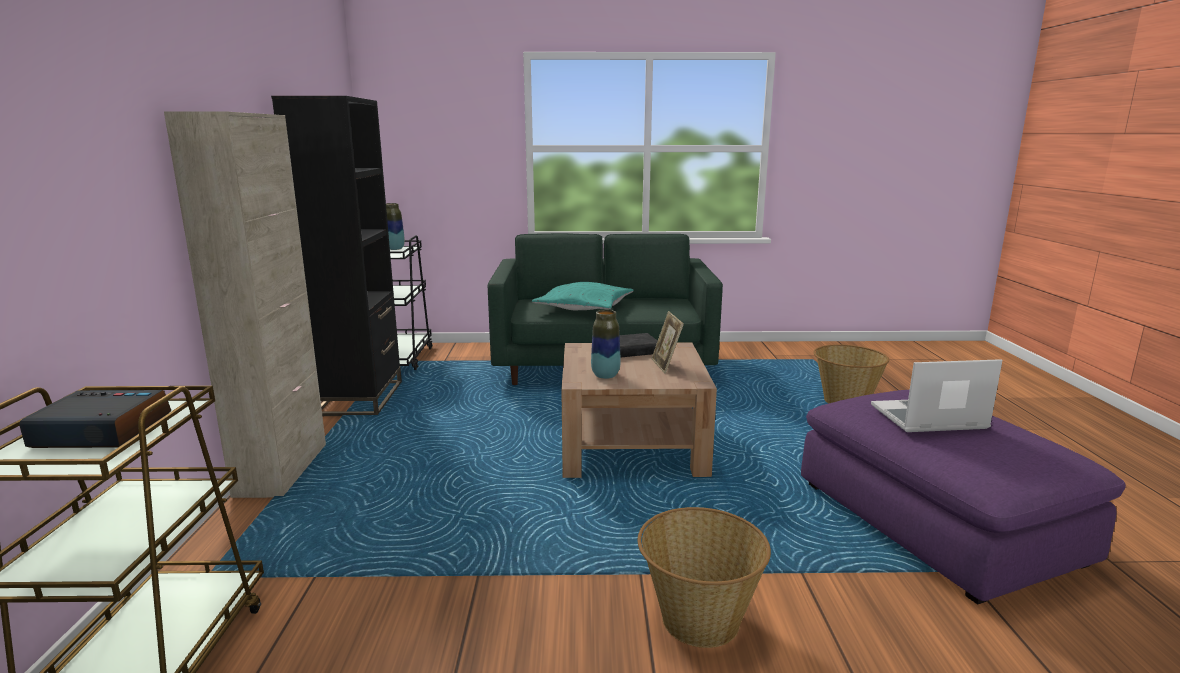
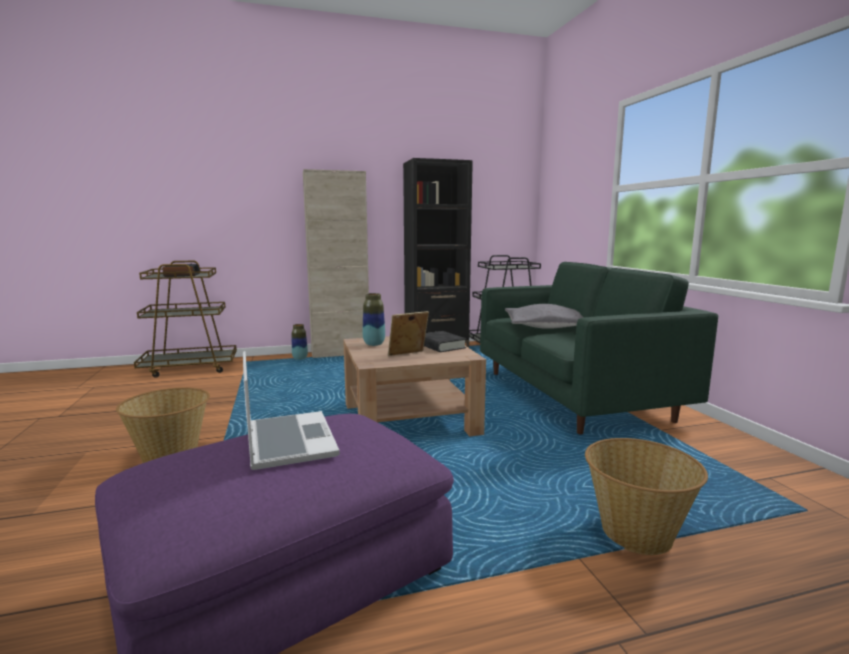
camera: 75 degrees right, 5 degrees down
vase [386,203,405,250] -> vase moved to [292,324,308,360]
turquoise pillow [532,282,633,310] -> grey pillow [505,304,584,329]

